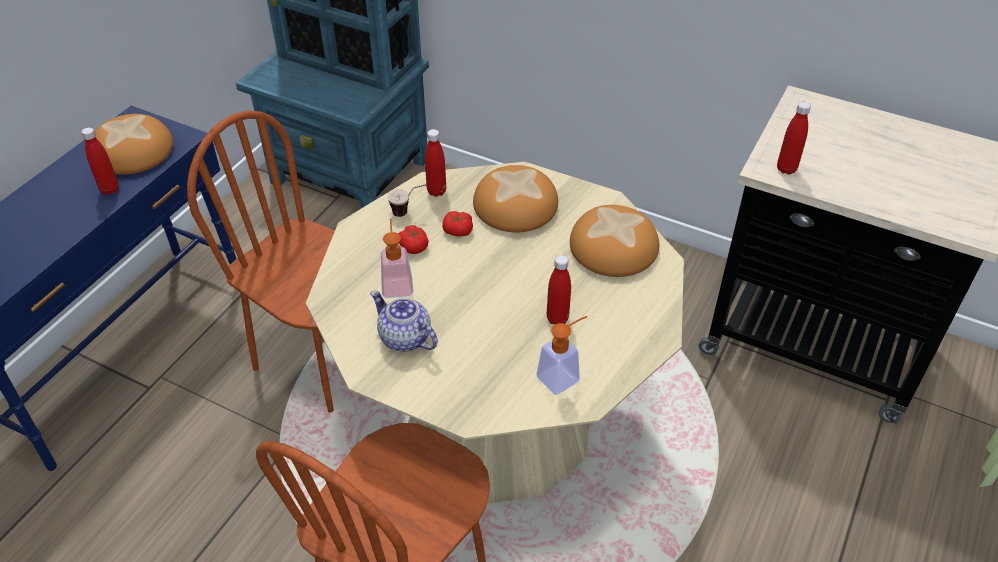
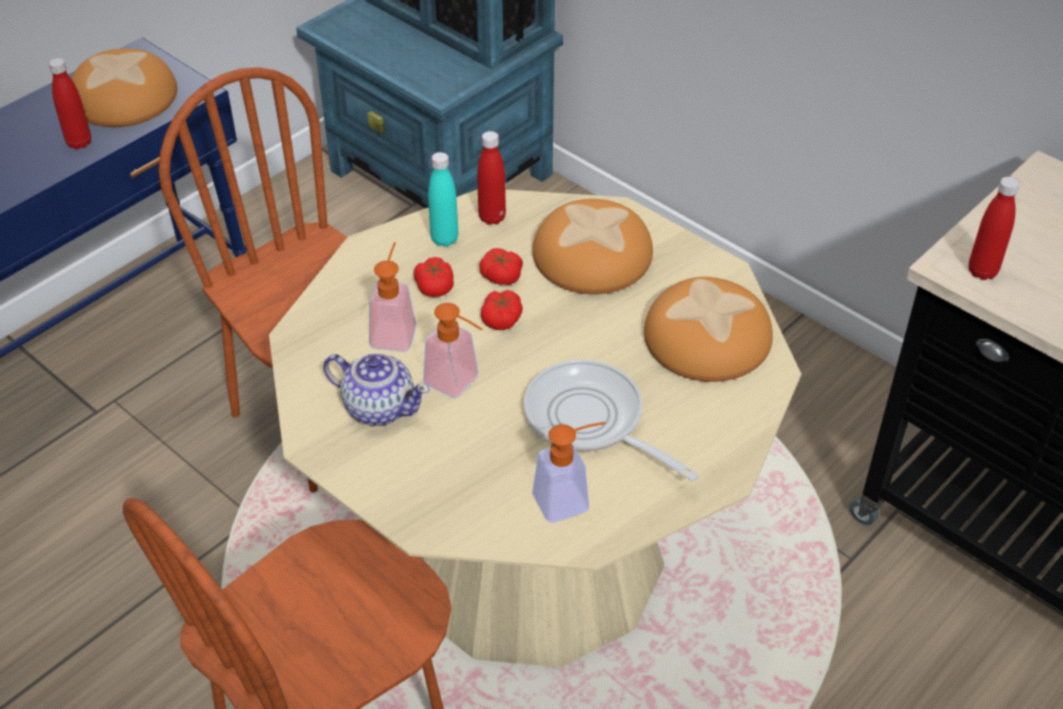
camera: 15 degrees right, 0 degrees up
teapot [370,291,438,352] -> teapot turned 150 degrees clockwise [323,353,430,426]
cup [387,184,426,217] -> turquoise bottle [428,152,458,247]
red bottle [547,255,571,324] -> frying pan [524,359,699,482]
none -> soap dispenser [423,303,482,398]
none -> tomato [481,290,523,330]

